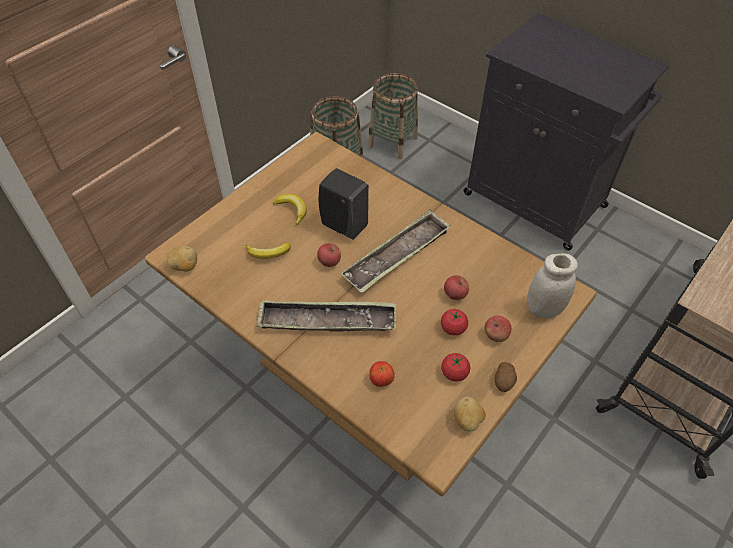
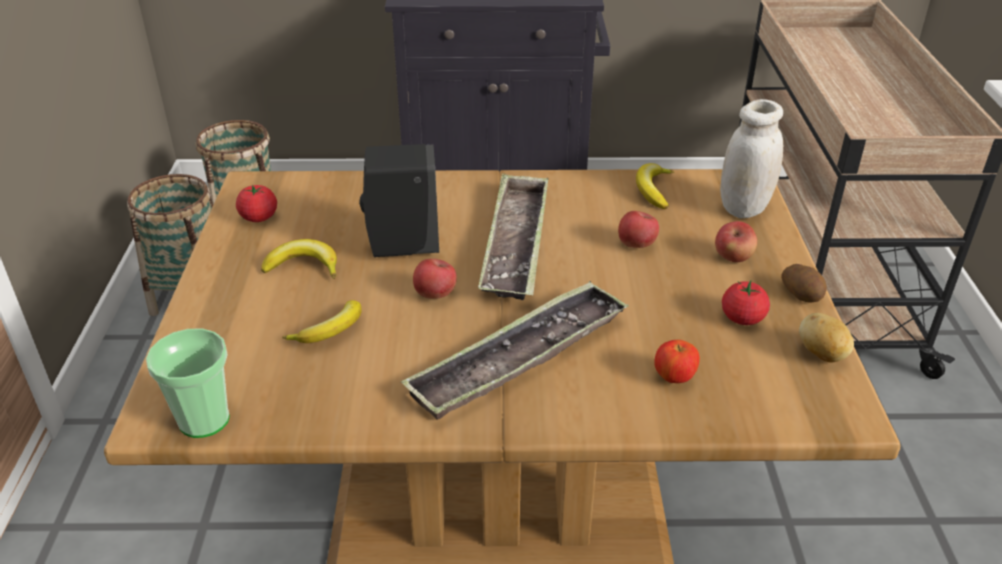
camera: 40 degrees left, 15 degrees down
potato [167,246,197,272] -> cup [146,328,230,438]
tomato [441,309,468,335] -> tomato moved to [236,185,277,222]
none -> banana [636,163,674,209]

